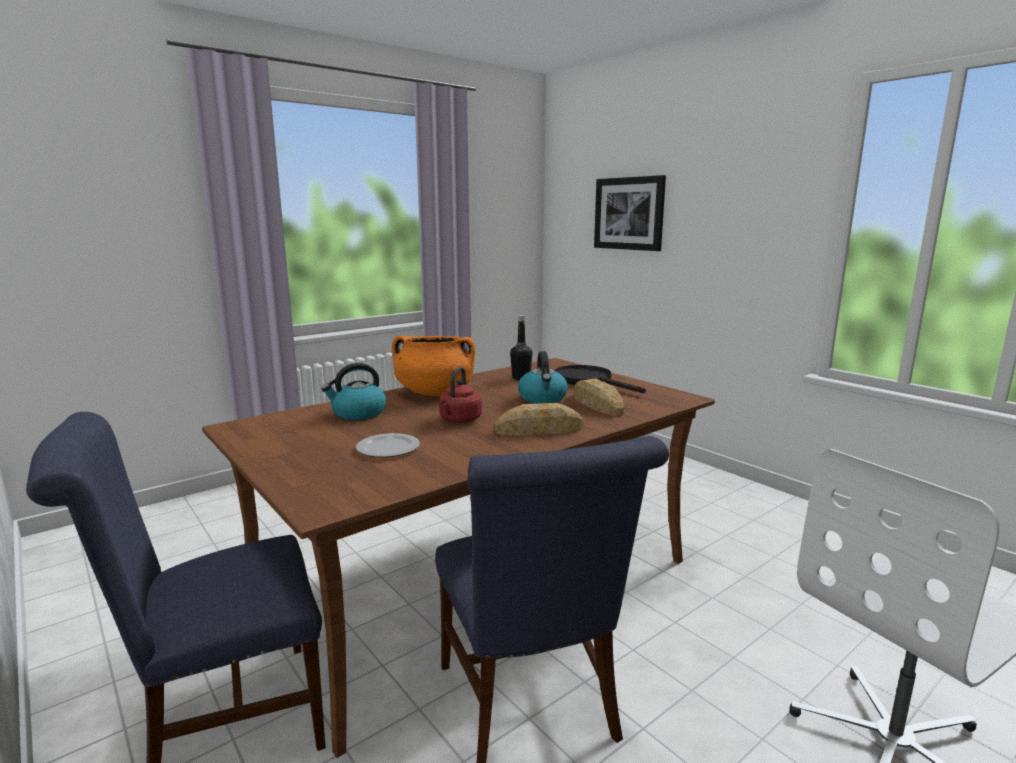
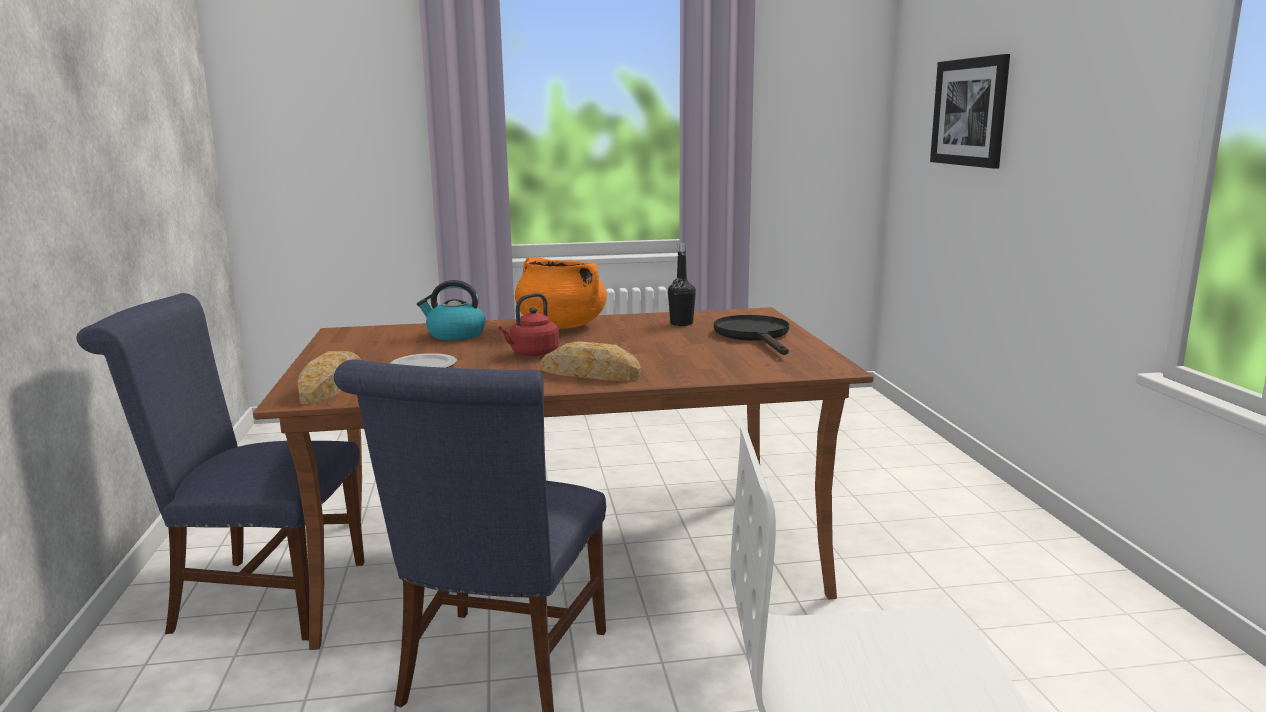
camera: 30 degrees right, 0 degrees up
kettle [518,351,568,404] -> none
bread [574,379,624,416] -> bread moved to [297,351,361,404]

